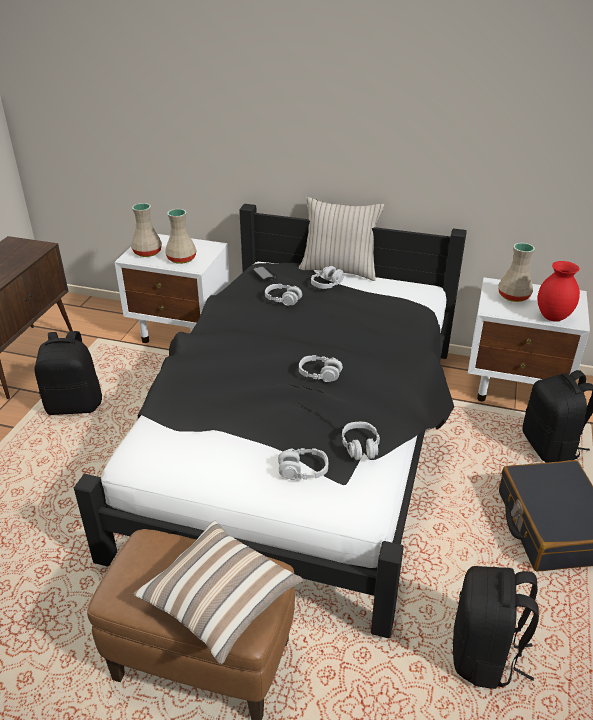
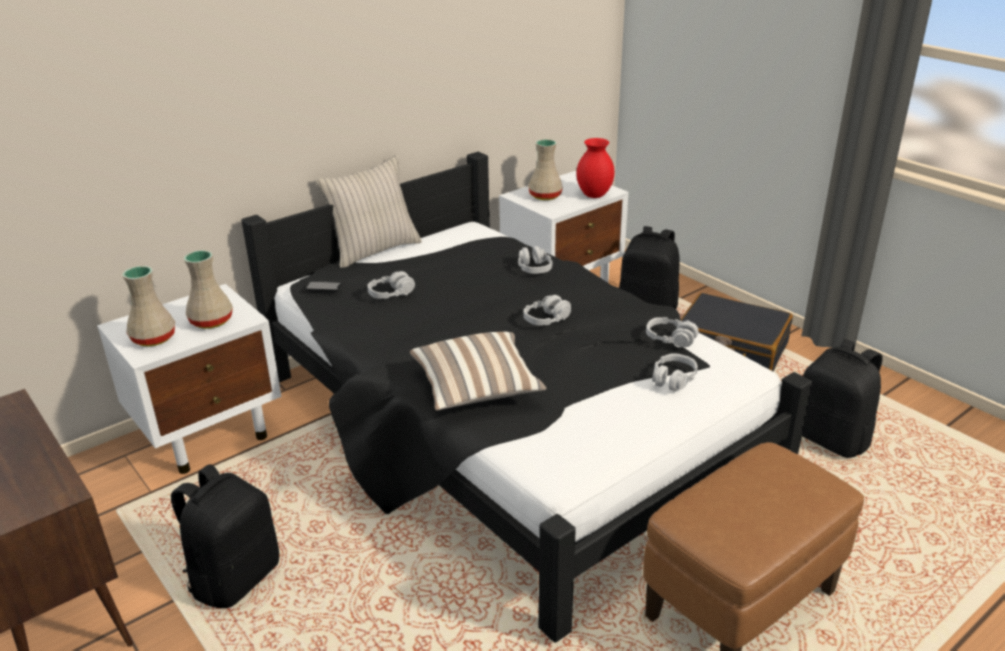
camera: 55 degrees left, 5 degrees down
pillow [133,521,303,664] -> pillow moved to [410,332,547,411]
grey headphones [311,266,344,289] -> grey headphones moved to [518,246,552,274]

